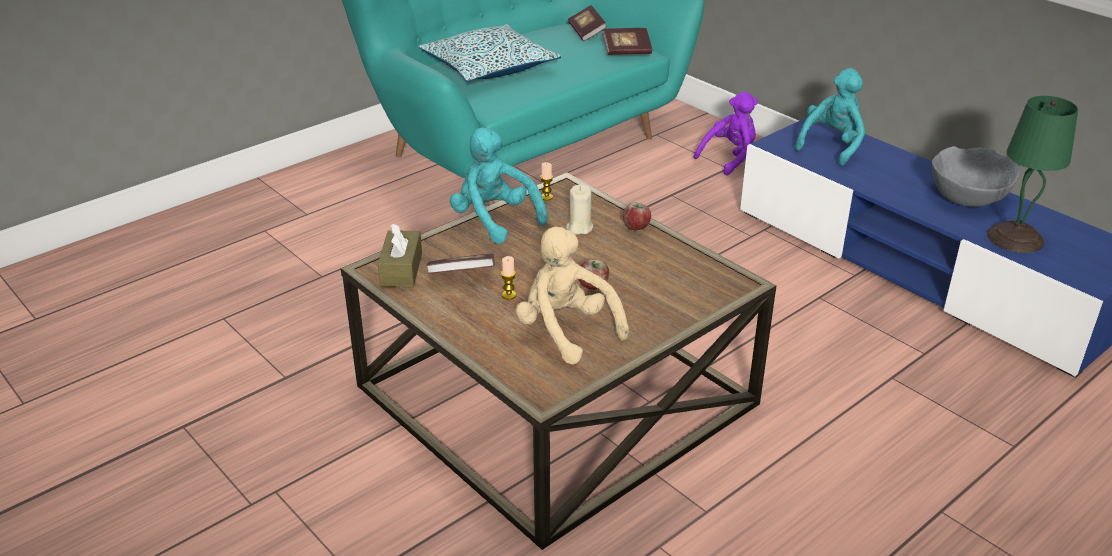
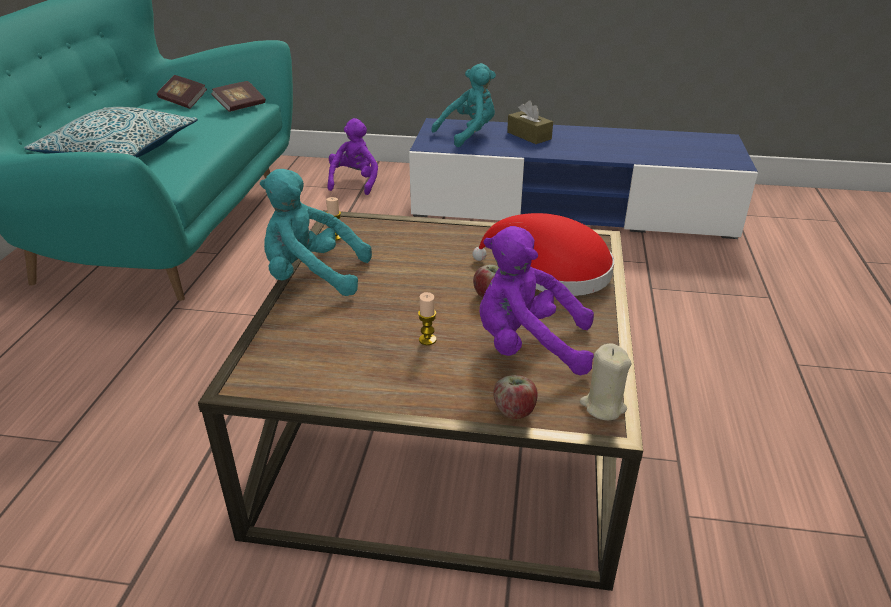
camera: 40 degrees left, 0 degrees up
brown tissue box [378,223,422,287] -> brown tissue box moved to [507,101,553,144]
book [426,253,495,274] -> none
beige plush toy [515,227,629,364] -> purple plush toy [479,226,594,375]
beige candle [566,184,593,234] -> beige candle moved to [580,343,632,420]
apple [623,202,651,230] -> apple moved to [493,375,538,419]
turquoise plush toy [795,68,865,166] -> turquoise plush toy turned 60 degrees clockwise [431,63,496,147]
grey bowl [932,146,1020,207] -> none
green table lamp [987,96,1078,253] -> none
none -> red hat [472,213,614,296]

